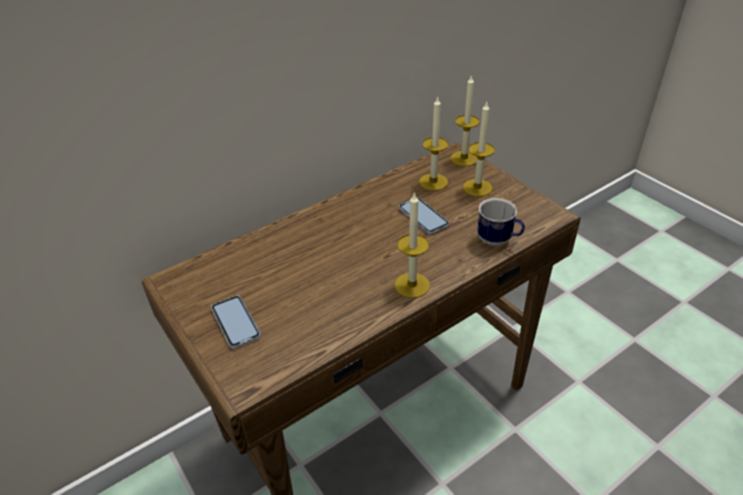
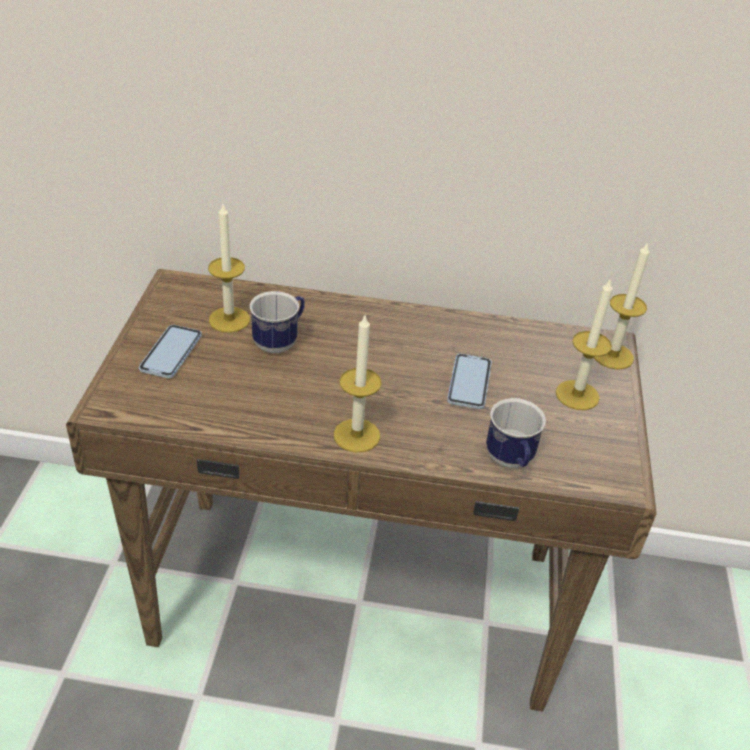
camera: 40 degrees right, 0 degrees up
candle [419,97,448,191] -> candle moved to [208,204,250,332]
none -> mug [250,291,305,354]

